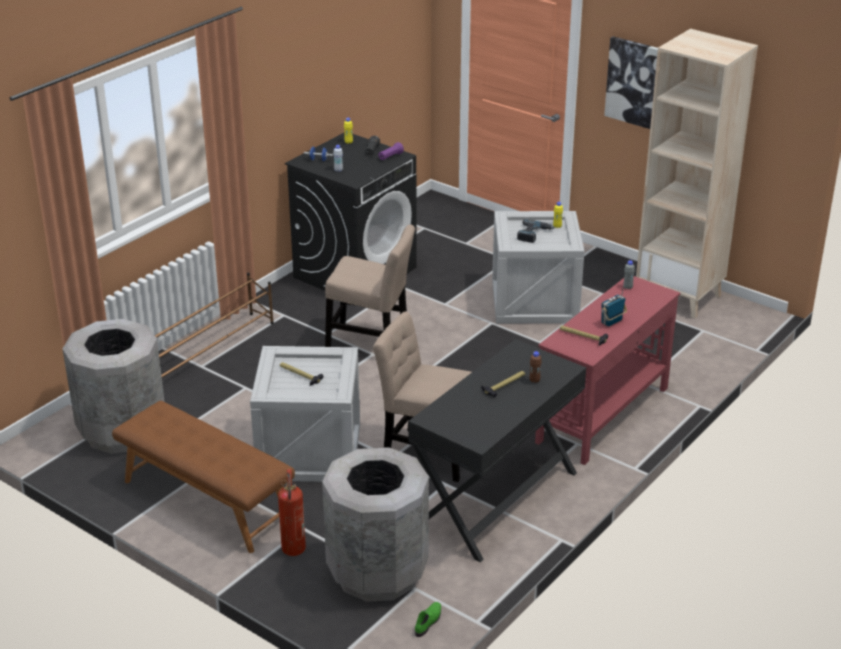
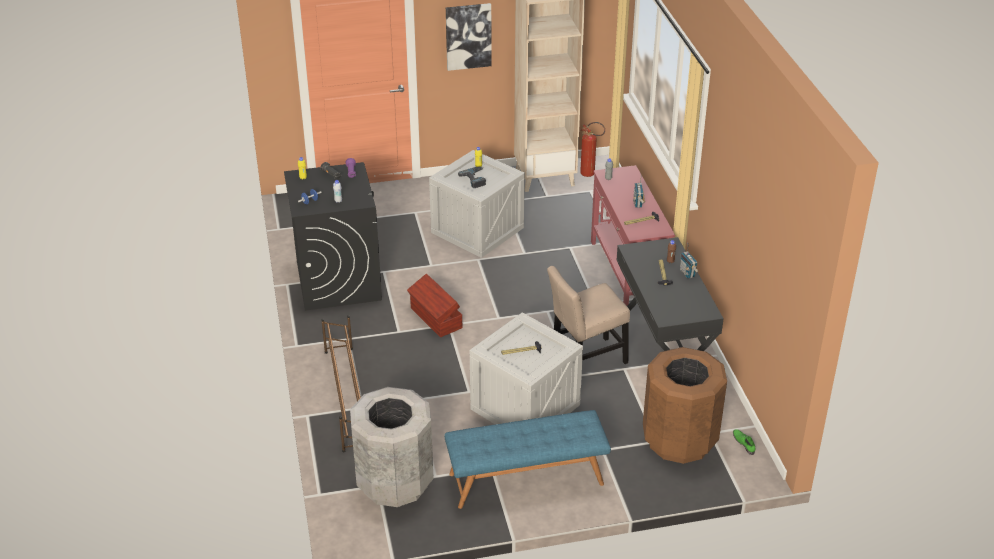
camera: 50 degrees left, 5 degrees up
brown bench [112,401,295,553] -> blue bench [444,410,611,509]
fire extinguisher [278,469,306,556] -> fire extinguisher moved to [580,122,605,177]
grey trash can [322,447,429,602] -> brown trash can [643,347,727,464]
beige chair [325,224,415,347] -> brown storage box [407,274,462,337]
none -> radio [680,247,698,279]

